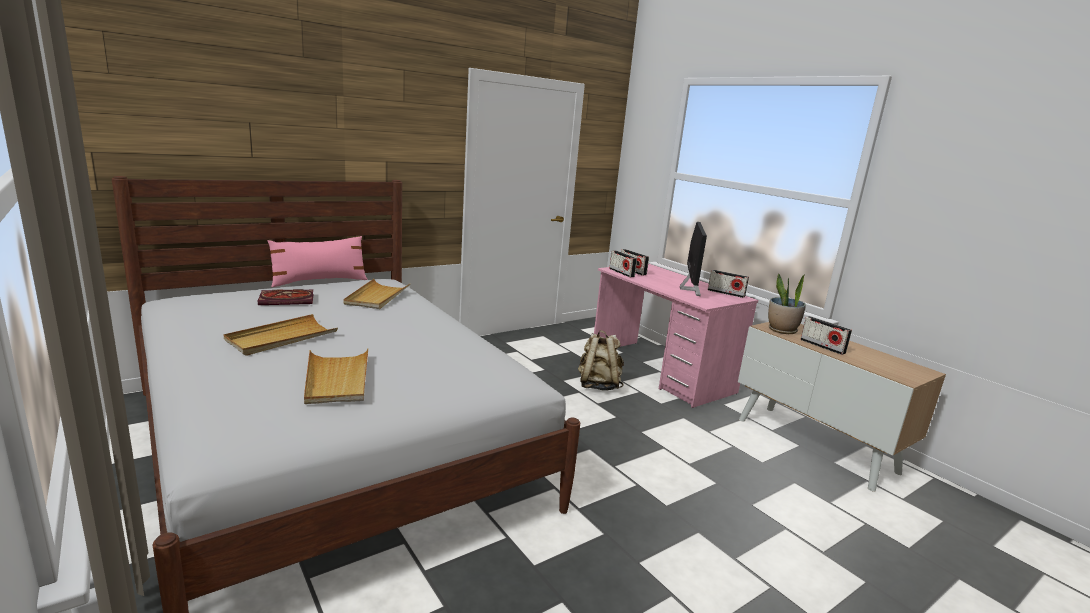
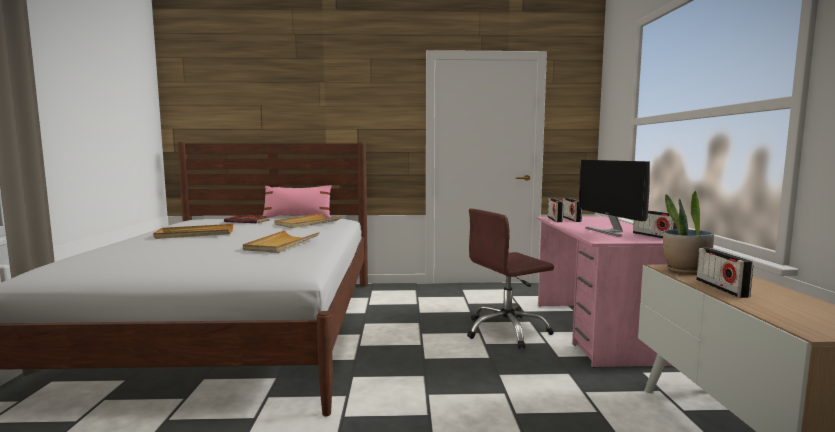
camera: 35 degrees right, 10 degrees down
beige tray [304,349,368,404] -> beige tray moved to [243,230,320,253]
beige backpack [578,330,624,391] -> brown office chair [467,209,554,349]
monitor [680,222,707,296] -> monitor turned 120 degrees clockwise [578,160,650,237]

